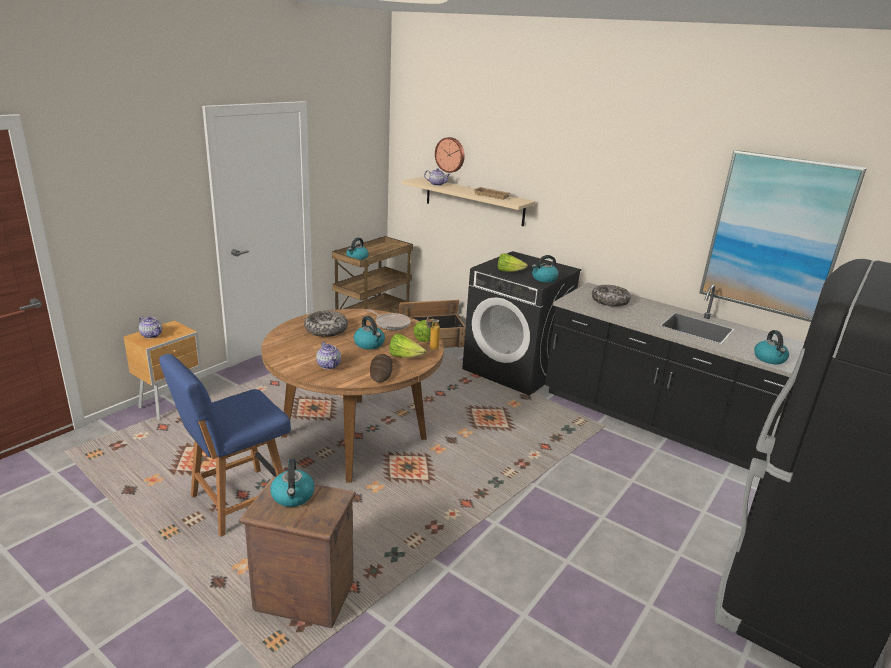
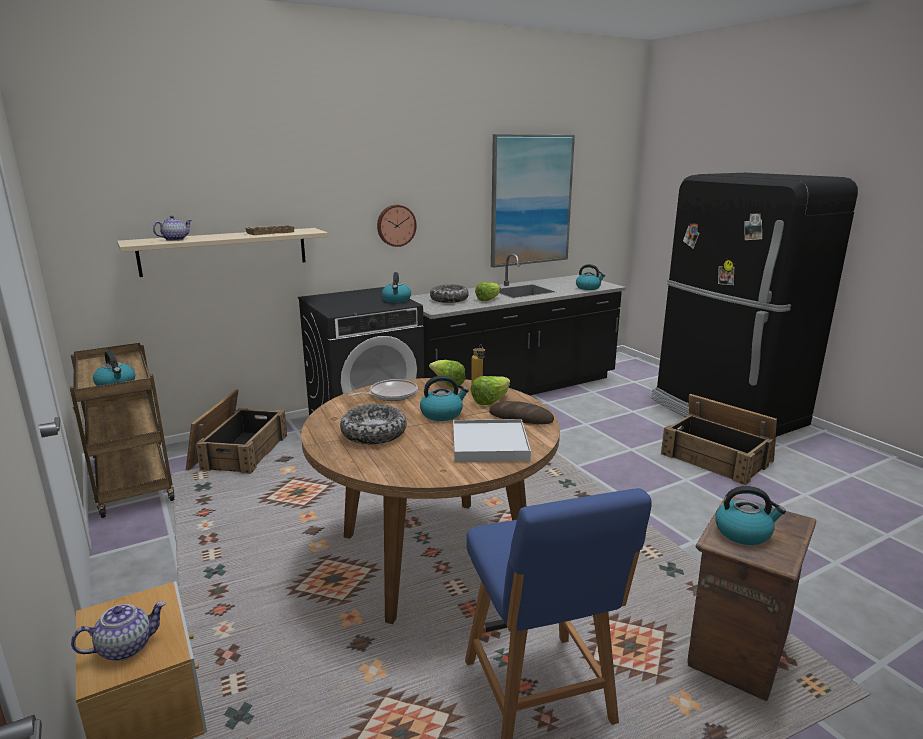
camera: 65 degrees left, 5 degrees down
teapot [316,342,341,369] -> white tray [453,419,531,462]
wall clock [435,137,465,173] -> wall clock moved to [377,205,417,247]
lettuce [498,253,528,272] -> lettuce moved to [475,282,501,301]
none -> crate [661,394,777,485]

